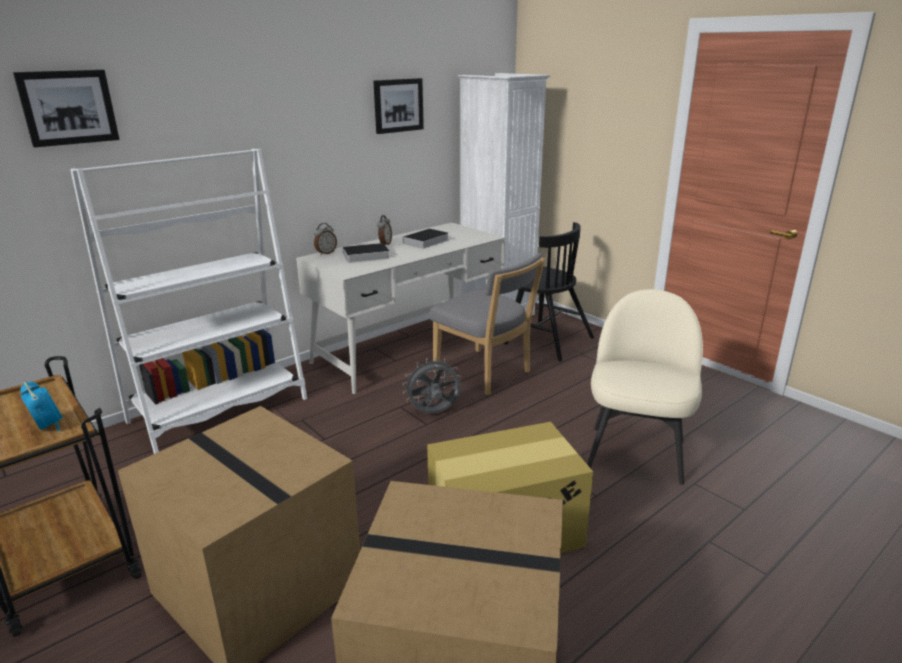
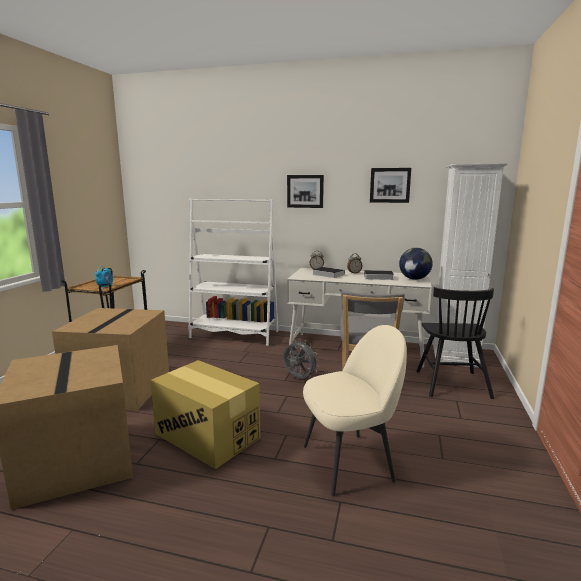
camera: 55 degrees right, 10 degrees down
picture [13,70,120,148] -> picture moved to [287,175,324,208]
none -> globe [399,248,433,280]

